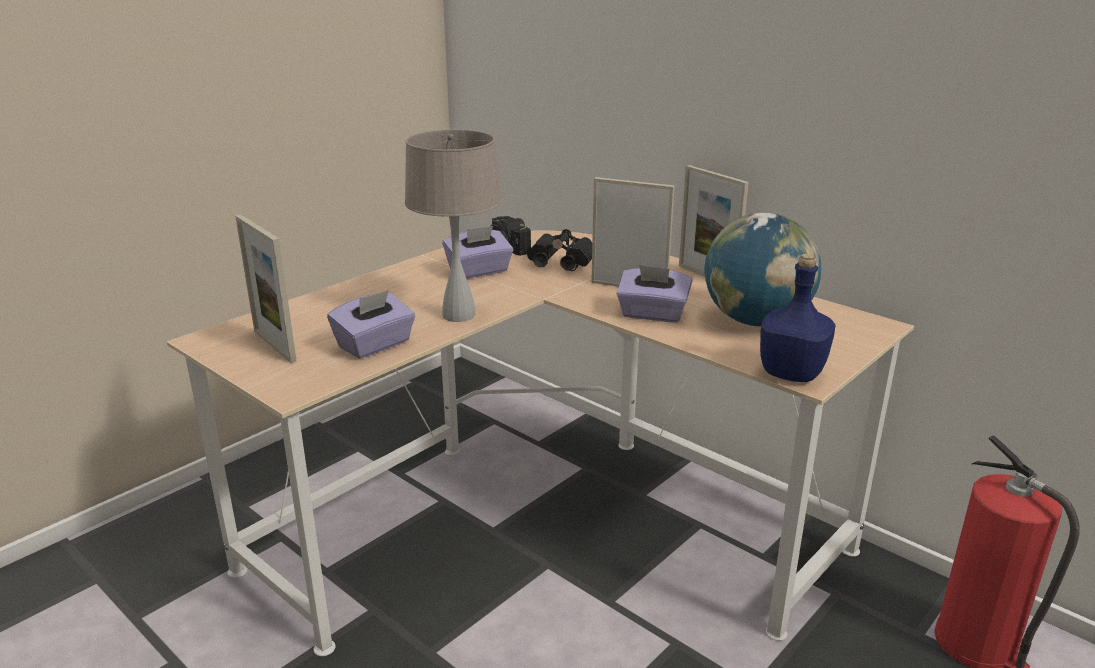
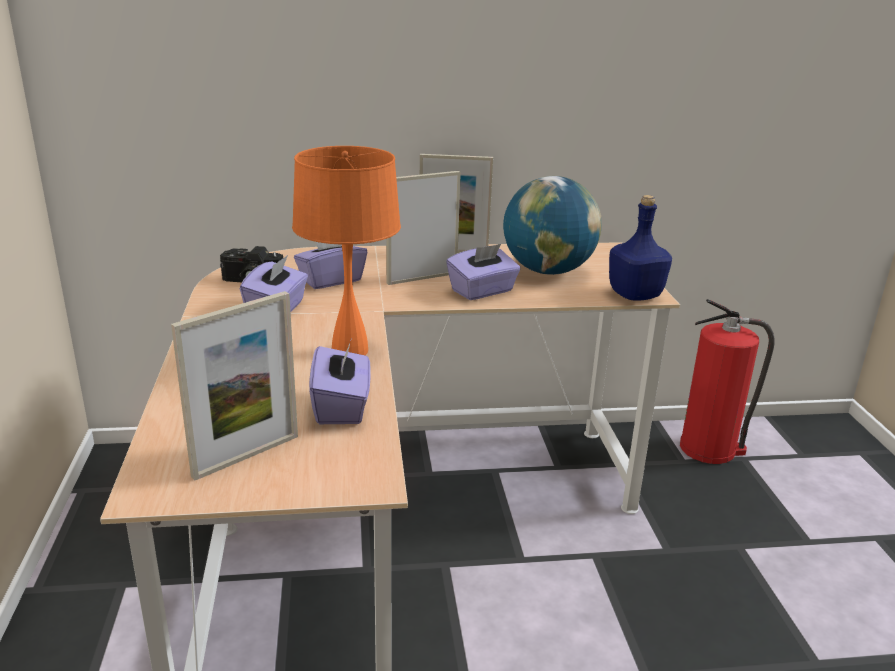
camera: 50 degrees left, 0 degrees up
picture frame [235,215,297,363] -> picture frame turned 45 degrees counterclockwise [171,291,298,480]
beige table lamp [405,129,502,322] -> orange table lamp [292,146,401,355]
black binoculars [527,229,592,271] -> purple tissue box [294,242,367,289]

